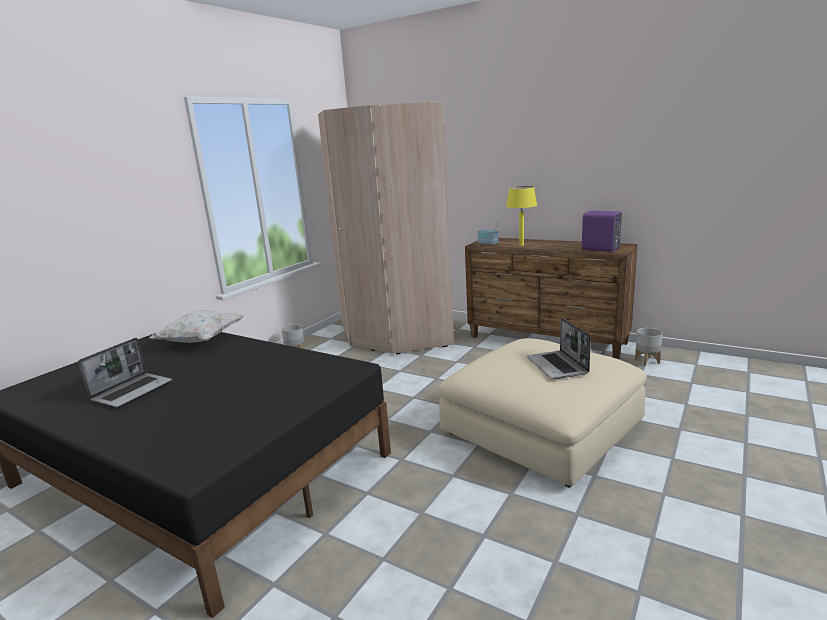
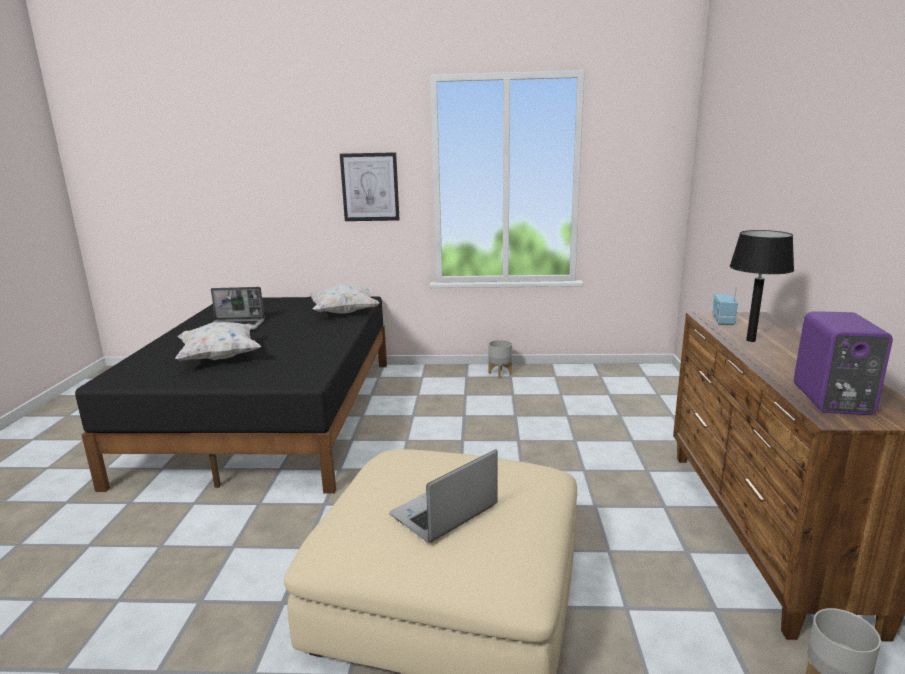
camera: 60 degrees right, 0 degrees up
beige wardrobe [318,101,454,355] -> none
yellow table lamp [506,186,537,246] -> black table lamp [730,230,794,342]
none -> white pillow [175,322,261,361]
none -> picture [340,152,400,221]

